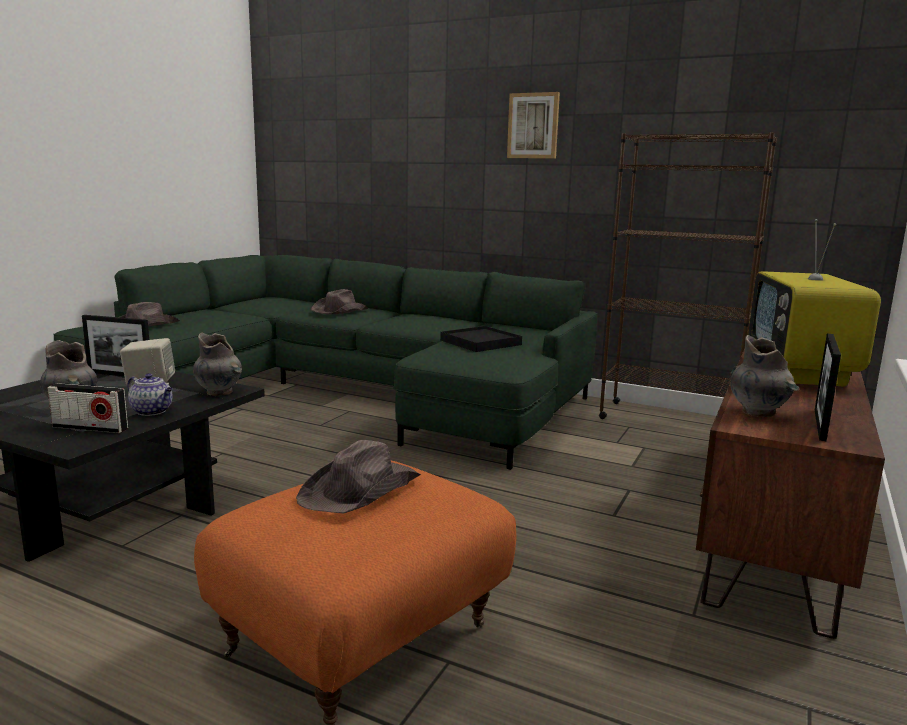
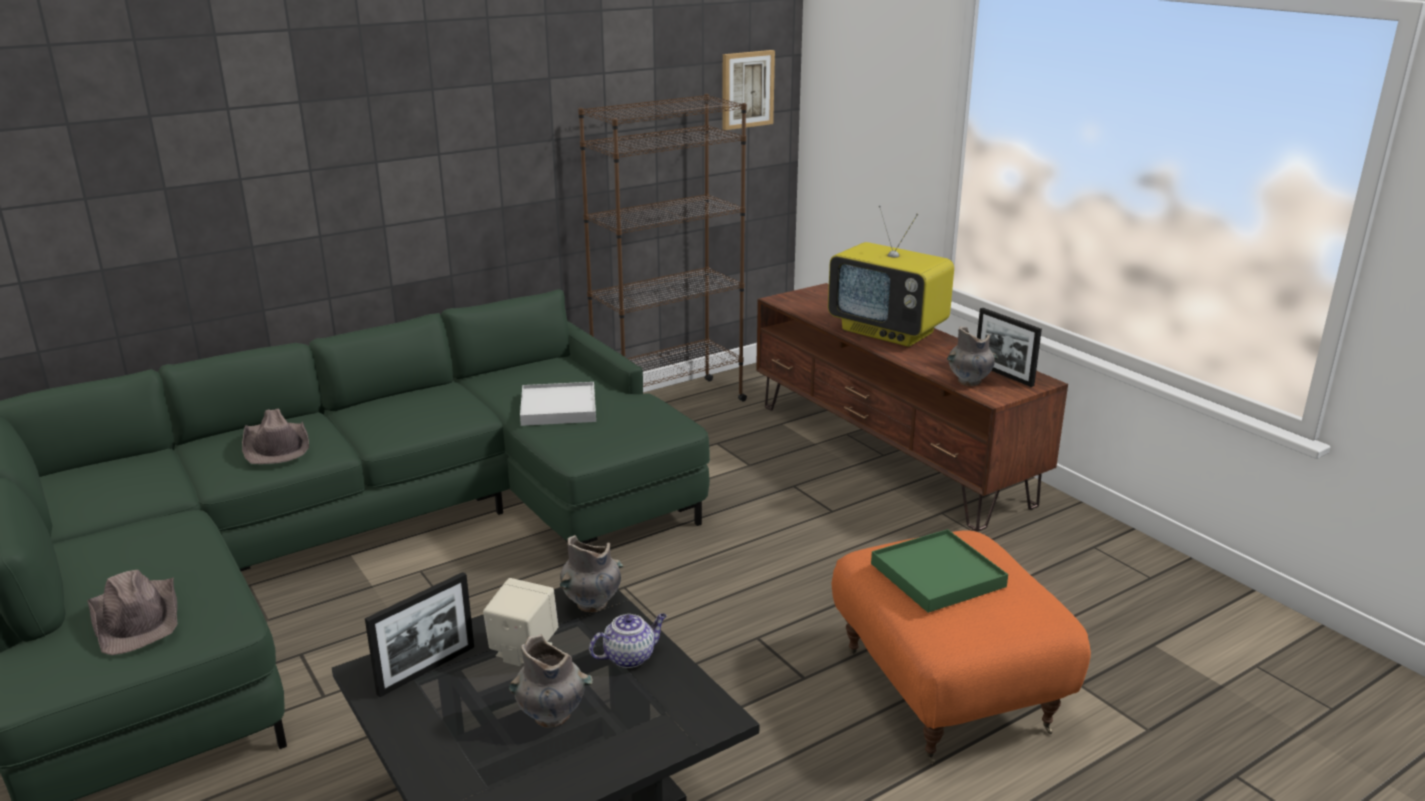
camera: 60 degrees left, 10 degrees up
radio [47,383,128,433] -> none
brown hat [296,440,421,513] -> green tray [871,529,1008,613]
black tray [440,326,522,352] -> white tray [520,382,596,426]
picture [507,92,560,159] -> picture moved to [722,50,775,130]

